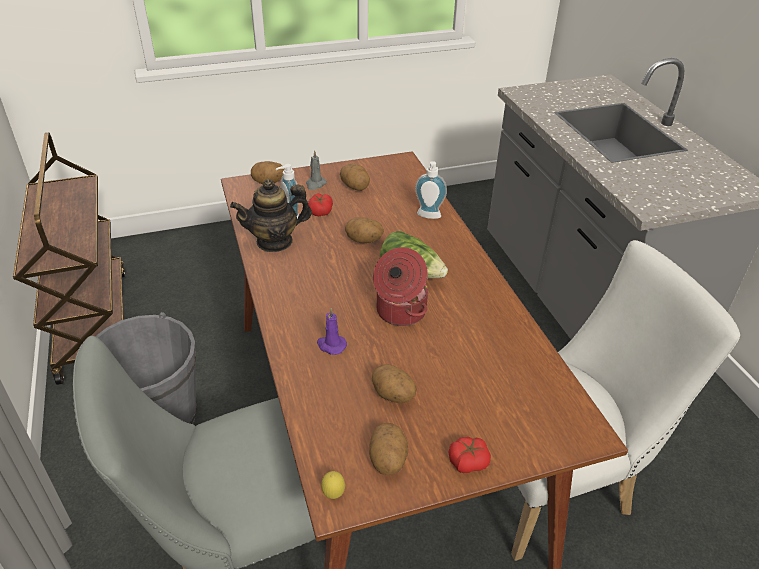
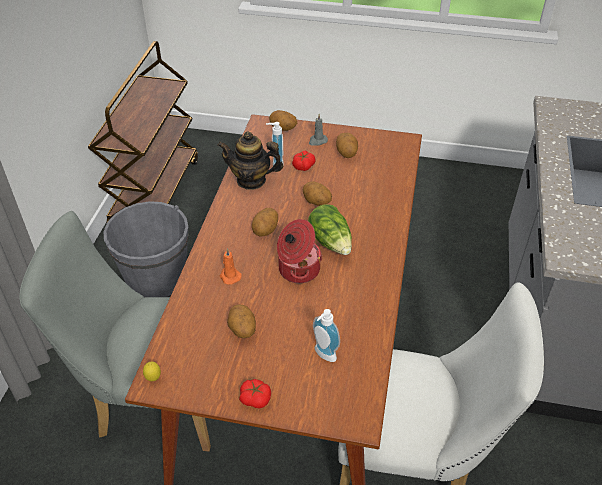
camera: 30 degrees right, 5 degrees up
purple candle [317,308,347,355] -> orange candle [220,248,242,285]
potato [369,423,408,475] -> potato moved to [252,208,278,237]
soap dispenser [415,161,447,219] -> soap dispenser moved to [313,309,340,362]

